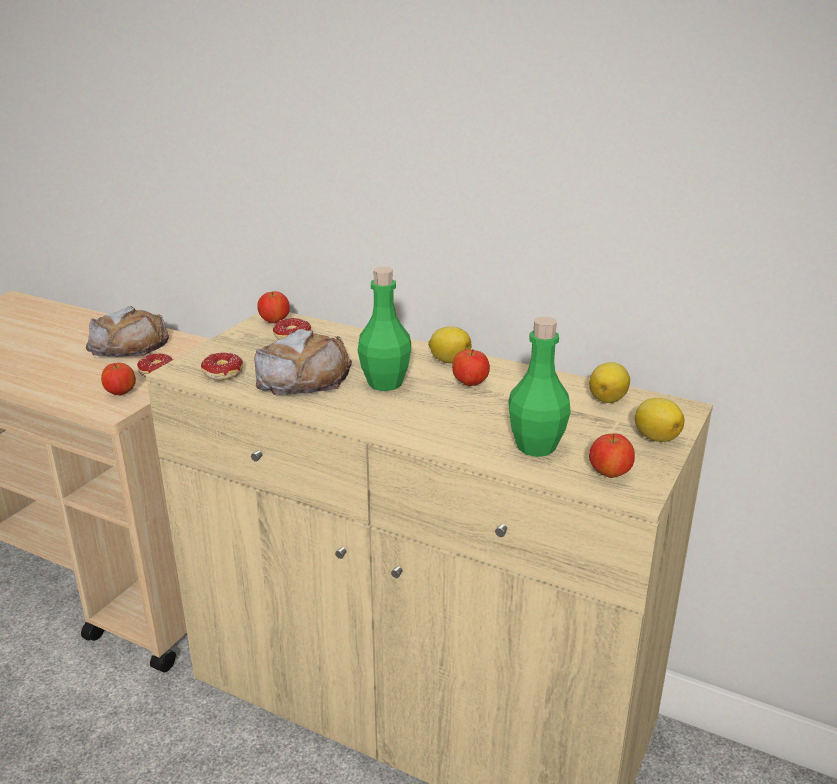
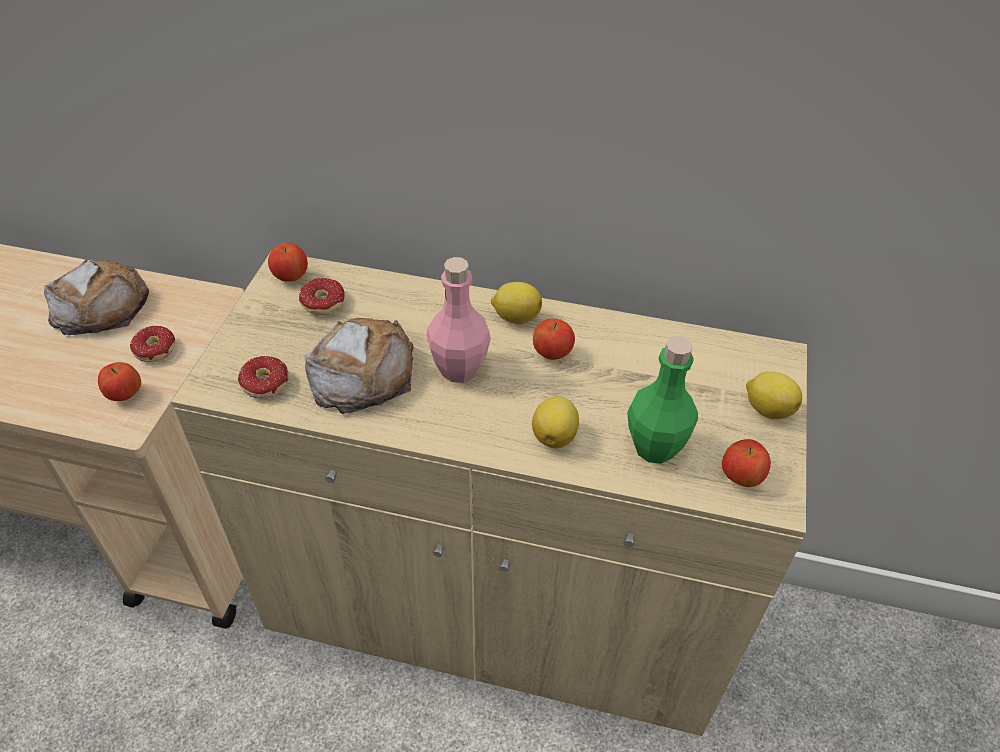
camera: 15 degrees left, 20 degrees up
green bottle [358,267,411,391] -> pink bottle [426,257,491,383]
lemon [589,362,630,403] -> lemon moved to [532,396,579,449]

